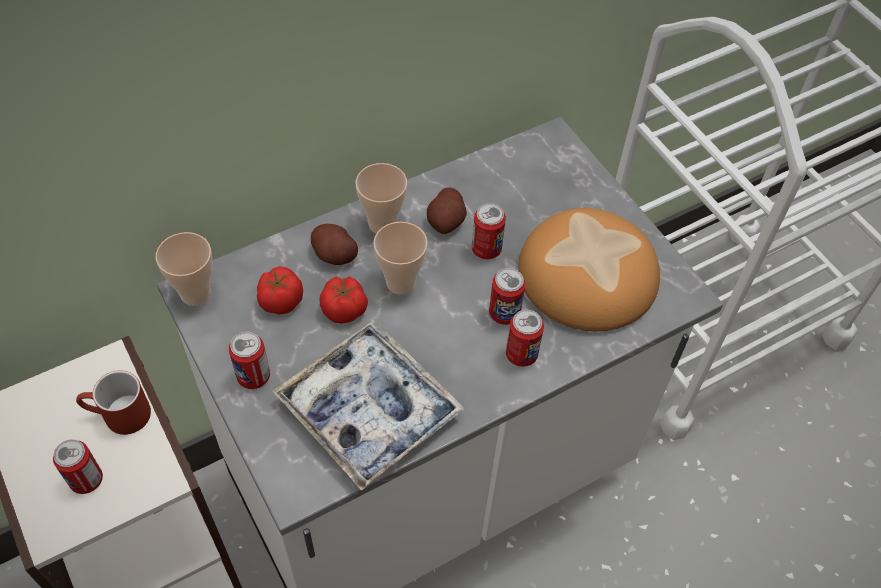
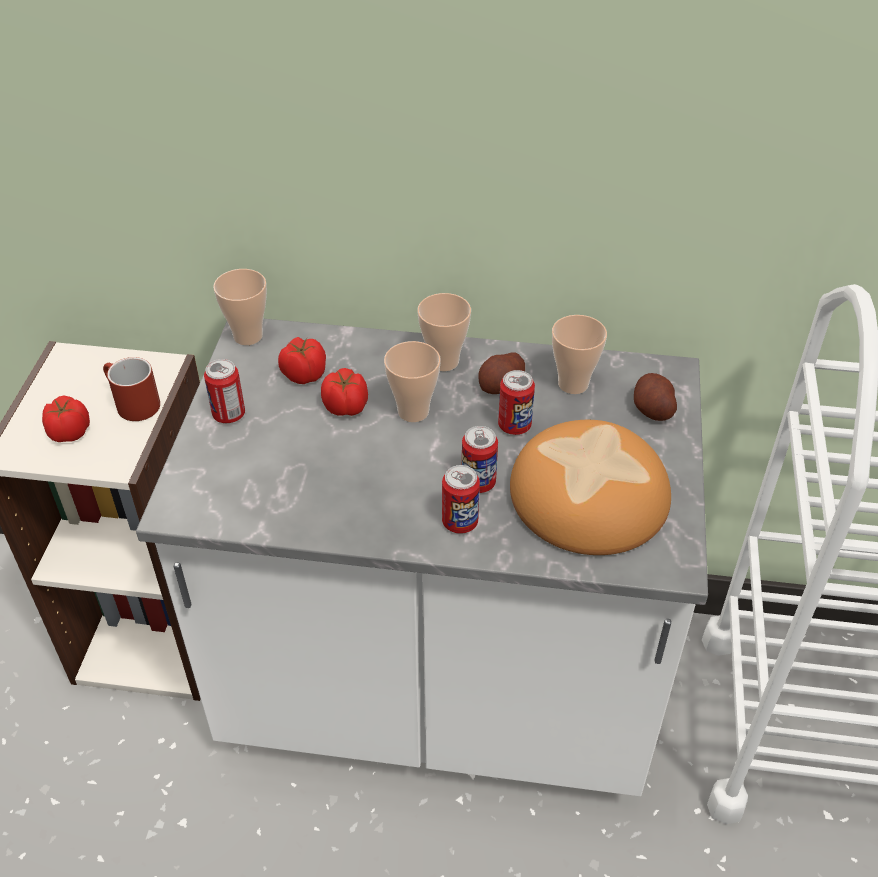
camera: 40 degrees right, 10 degrees down
can [53,439,103,494] -> tomato [42,396,90,442]
tray [272,322,465,491] -> none
potato [311,224,358,265] -> potato moved to [634,373,677,421]
none -> cup [552,315,607,394]

